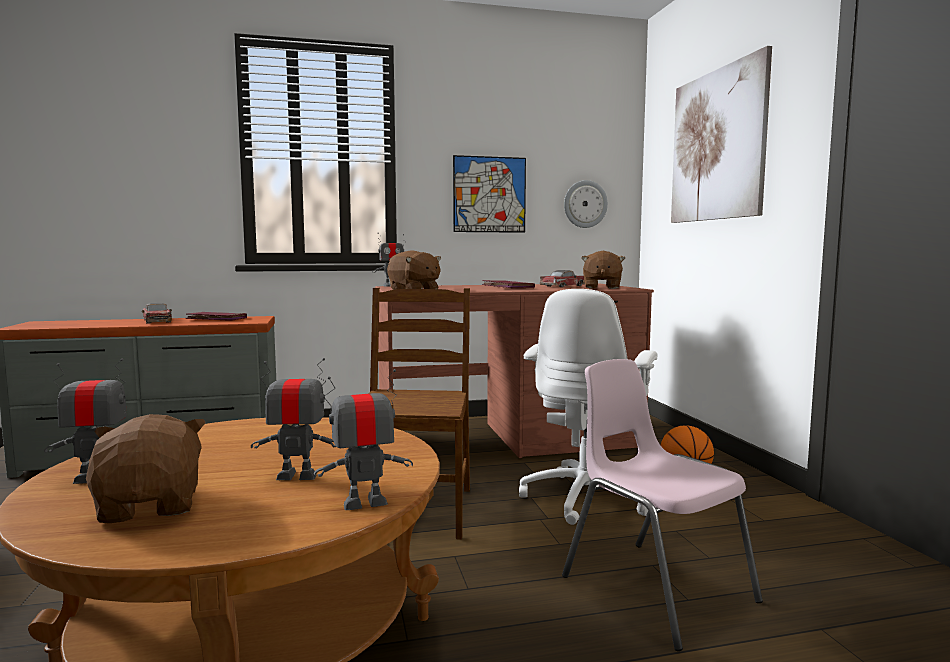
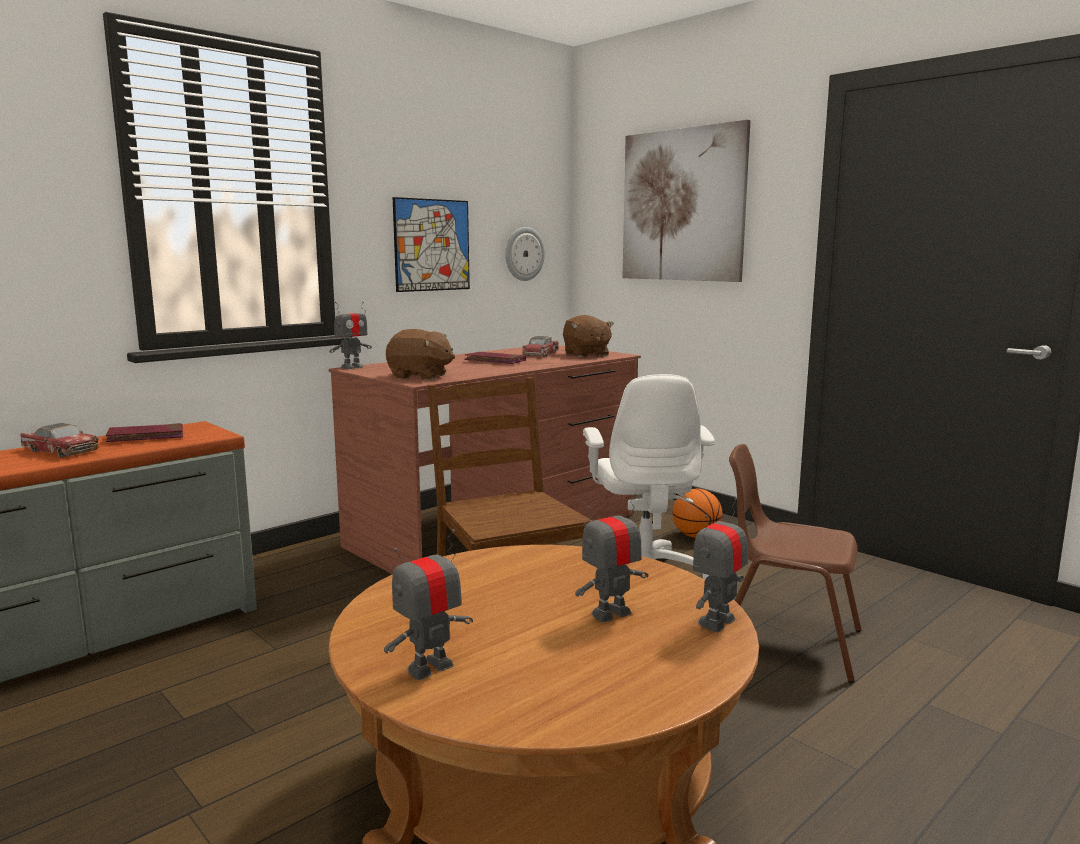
camera: 30 degrees left, 5 degrees up
brown plush toy [86,414,206,523] -> none
pink chair [562,359,763,651] -> brown chair [729,444,862,683]

